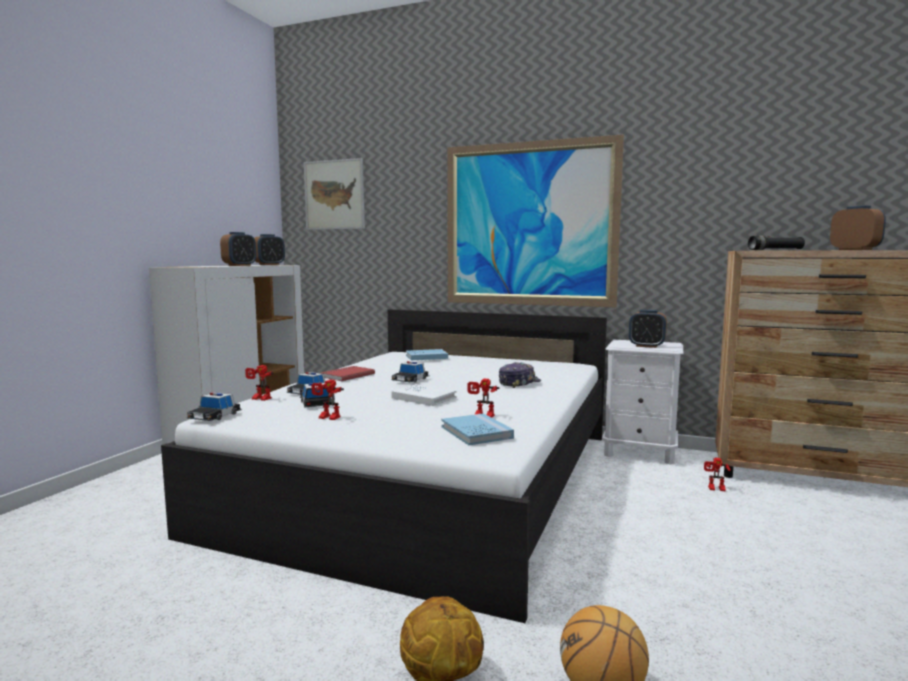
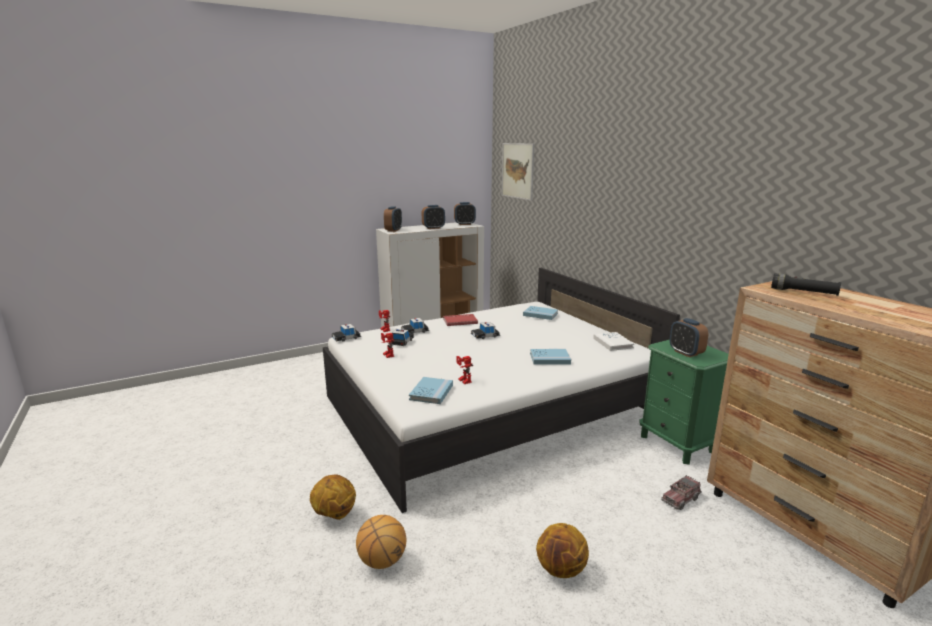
camera: 40 degrees right, 10 degrees up
white book [391,384,456,406] -> white book moved to [593,332,634,351]
picture [447,134,624,307] -> none
cap [499,362,541,388] -> blue book [530,349,571,365]
white nightstand [602,340,684,465] -> green nightstand [639,340,729,465]
toy robot [704,458,730,491] -> toy truck [661,475,702,510]
alarm clock [830,205,886,250] -> alarm clock moved to [384,206,402,232]
none -> basketball [536,523,589,578]

